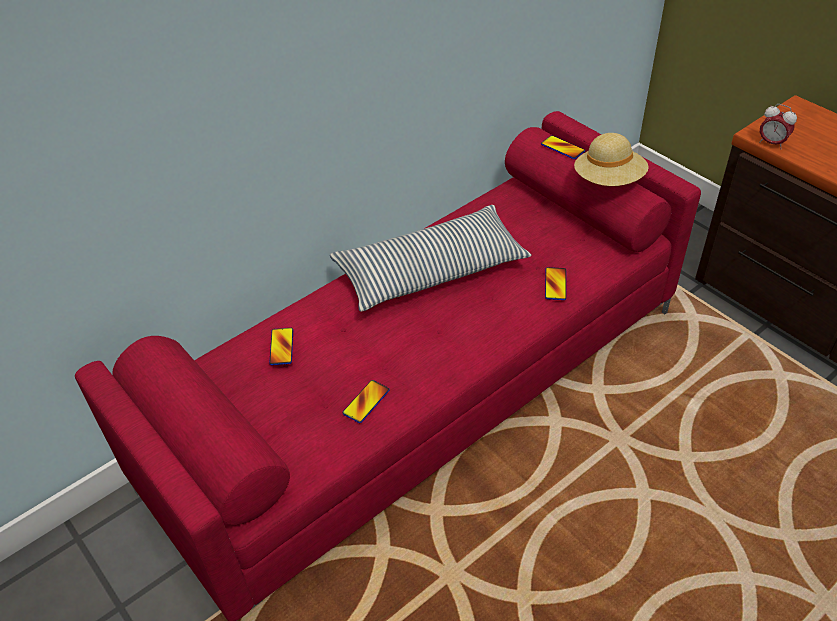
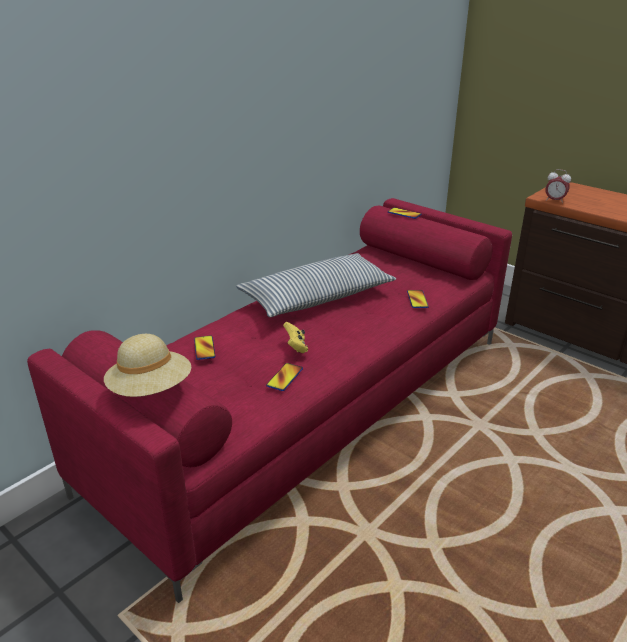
camera: 10 degrees left, 15 degrees down
beige hat [574,133,649,186] -> beige hat moved to [104,334,191,397]
none -> yellow game controller [283,322,308,353]

